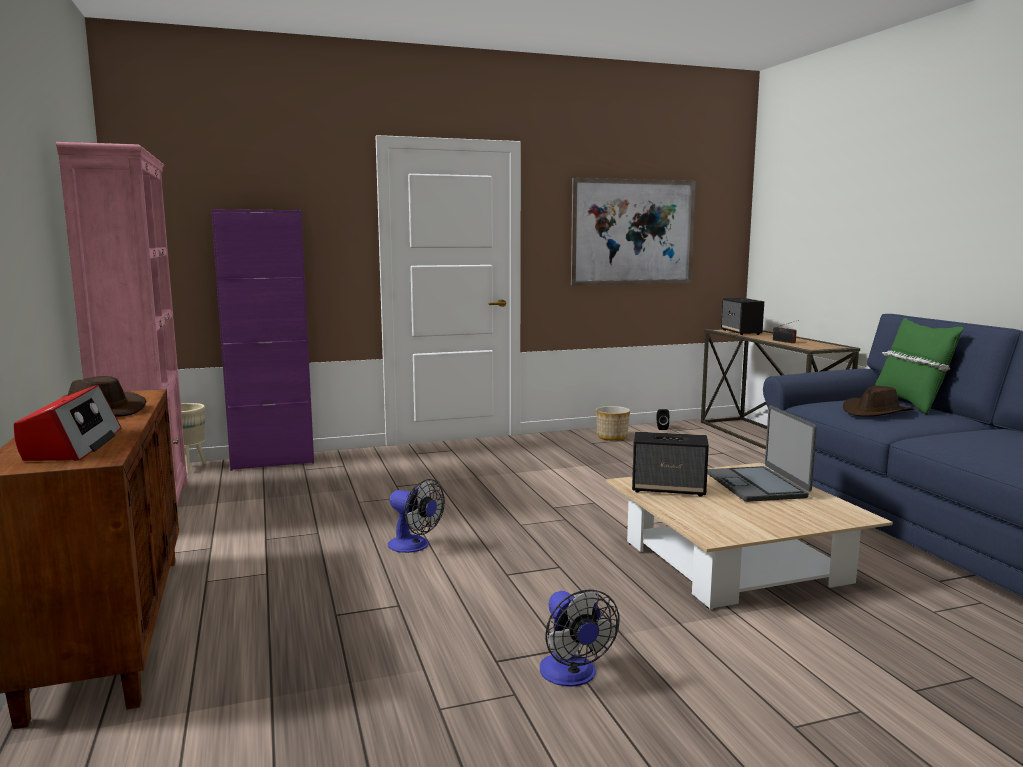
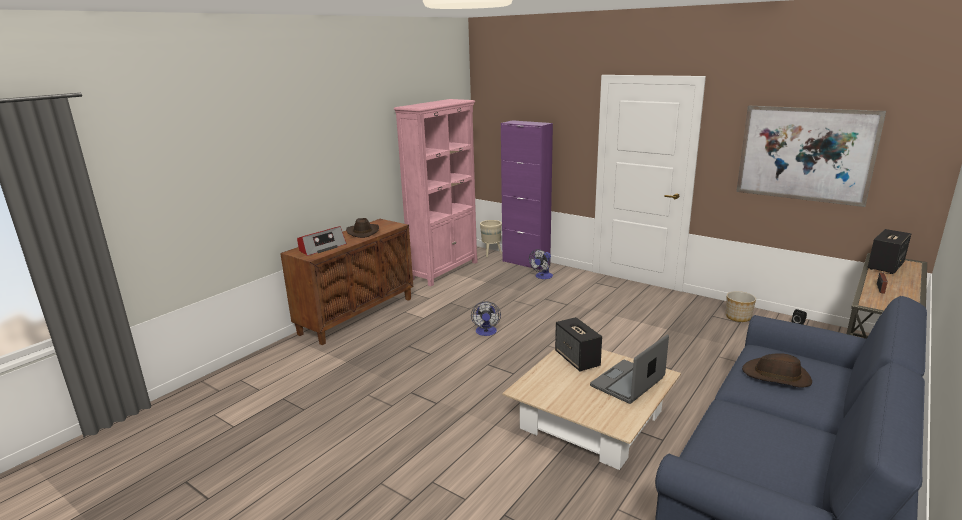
camera: 55 degrees right, 10 degrees up
fan [540,589,620,687] -> fan moved to [529,249,553,279]
green pillow [875,318,964,414] -> none

